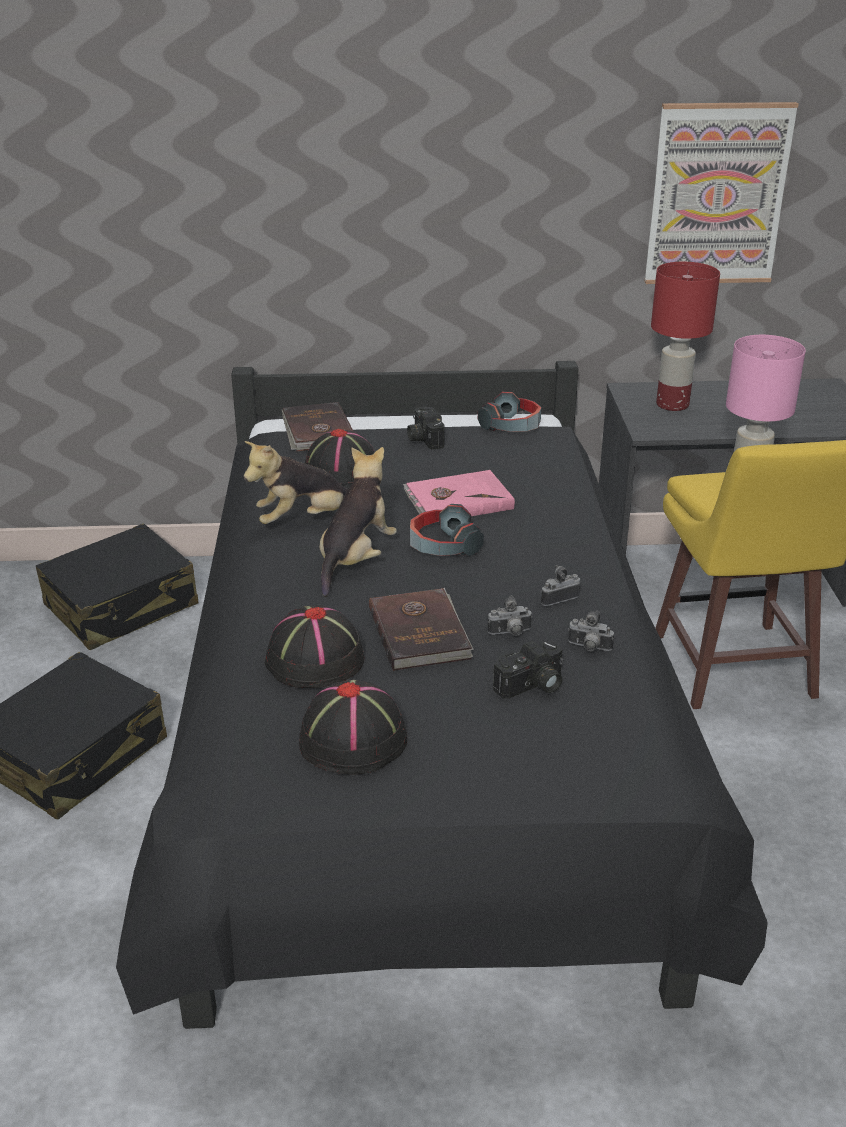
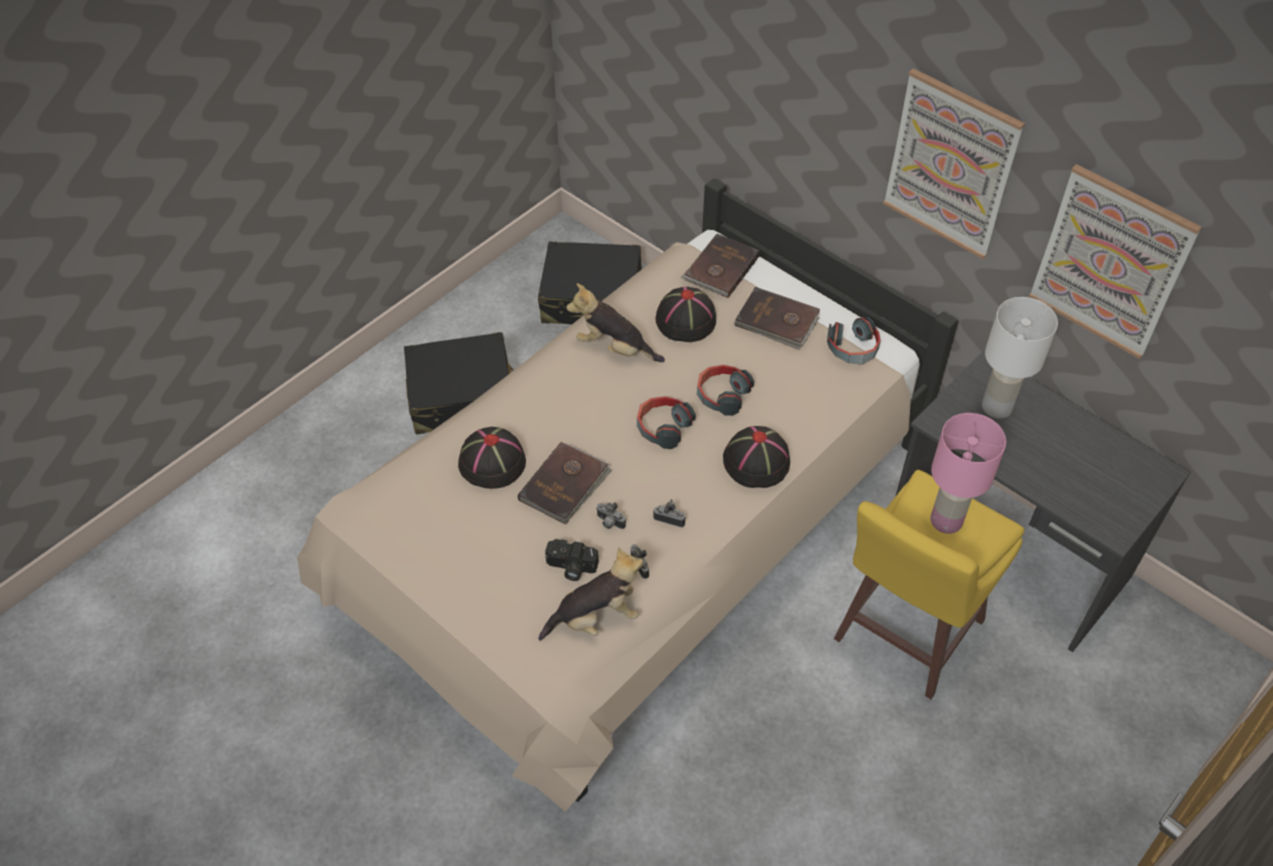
camera: 45 degrees right, 20 degrees up
black bed [116,361,768,1029] -> beige bed [297,178,958,812]
black hat [299,680,407,775] -> black hat moved to [723,426,790,488]
plush toy [320,447,397,596] -> plush toy moved to [538,547,644,641]
pink book [403,470,515,522] -> headphones [697,365,754,416]
camera [407,406,445,450] -> brown book [734,287,820,350]
red table lamp [651,262,720,411] -> white table lamp [982,297,1058,419]
none -> picture [883,68,1025,259]

